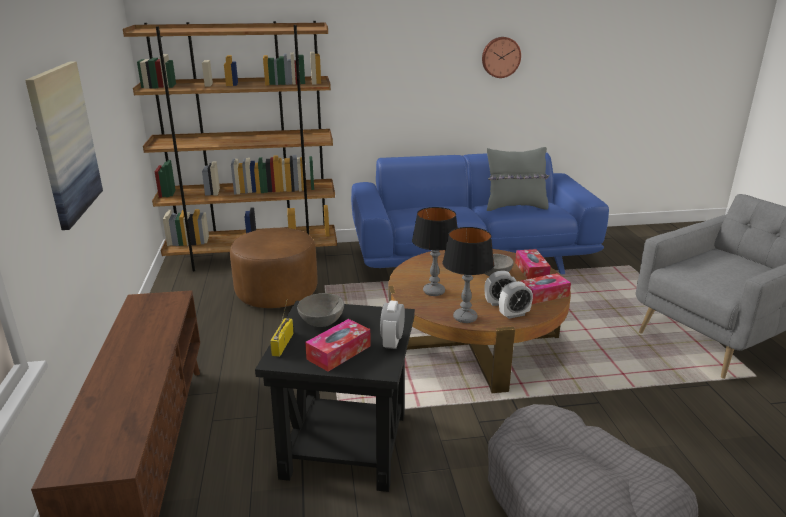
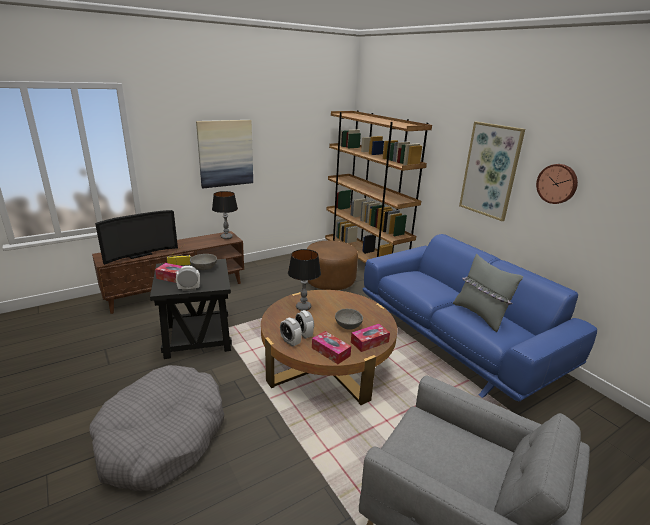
camera: 65 degrees right, 0 degrees up
table lamp [442,227,494,323] -> table lamp moved to [212,191,238,239]
none -> television [95,210,178,265]
none -> picture [459,122,525,221]

